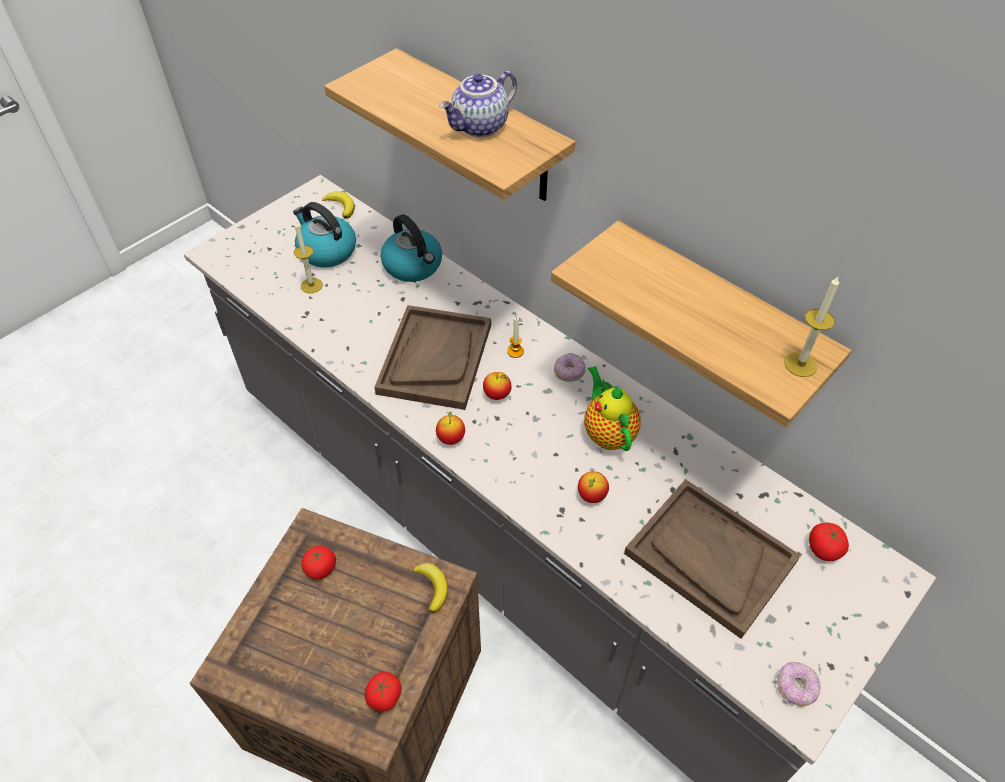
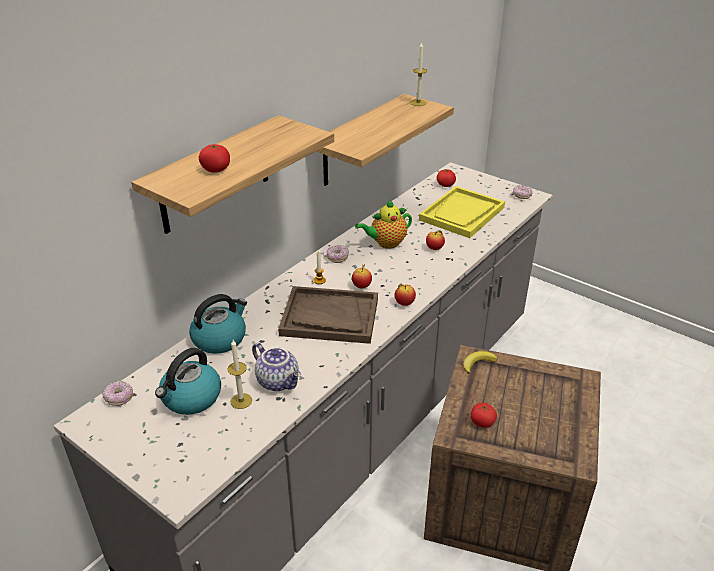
camera: 95 degrees left, 15 degrees down
banana [322,191,355,219] -> donut [102,380,133,406]
tomato [365,672,401,711] -> tomato moved to [199,144,230,173]
teapot [439,71,517,137] -> teapot moved to [252,343,301,391]
brown tray [624,479,801,639] -> yellow tray [419,186,505,238]

